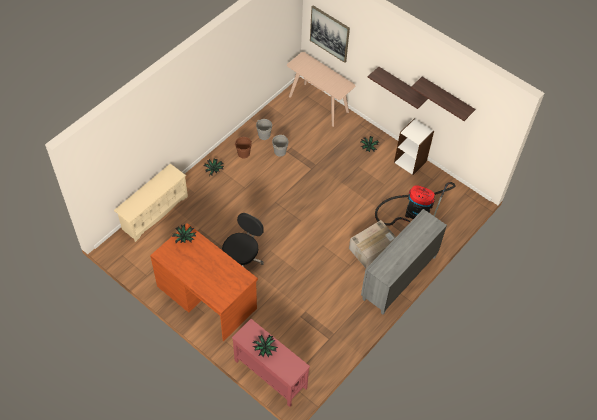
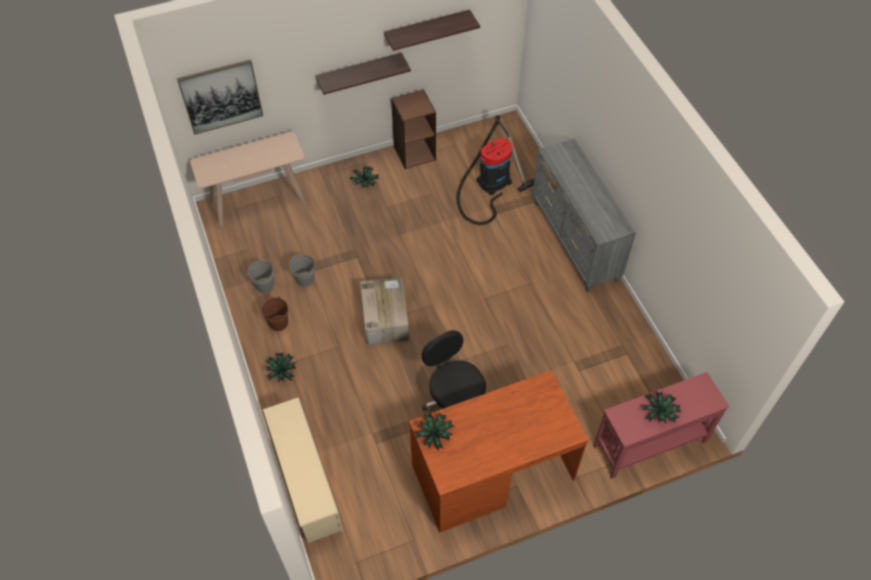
camera: 60 degrees left, 0 degrees up
cardboard box [349,220,396,268] -> cardboard box moved to [360,277,409,345]
white bookcase [394,118,434,175] -> brown bookcase [391,89,436,169]

